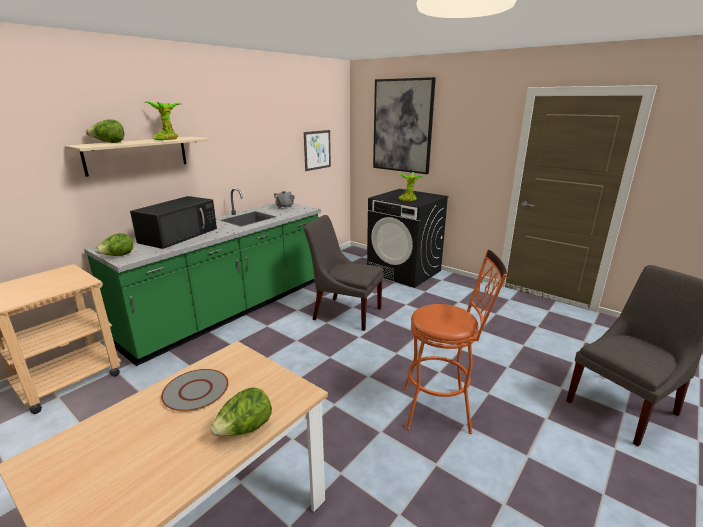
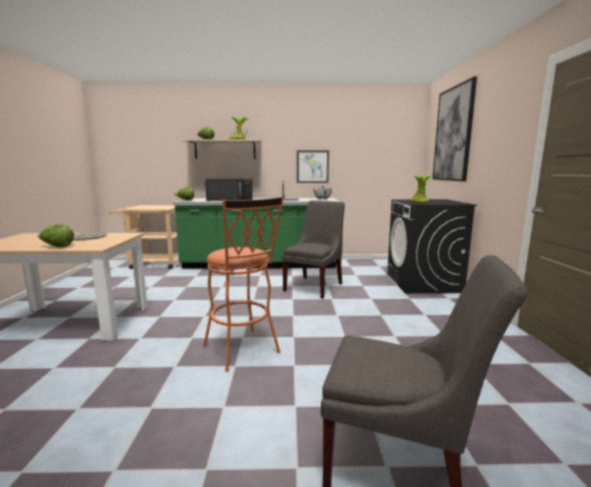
camera: 50 degrees right, 10 degrees down
grey chair [303,215,384,331] -> grey chair turned 45 degrees clockwise [282,200,345,299]
picture [304,130,331,171] -> picture moved to [297,150,329,183]

